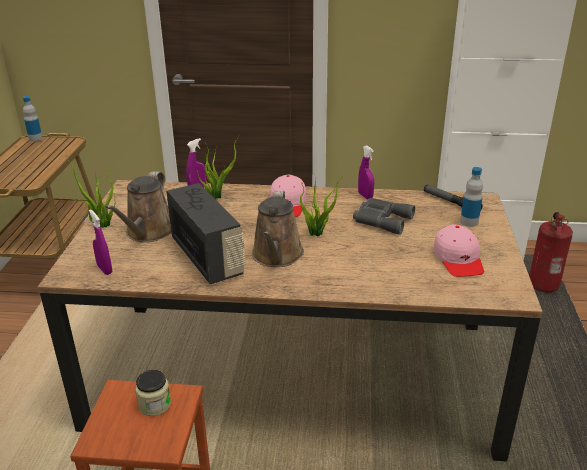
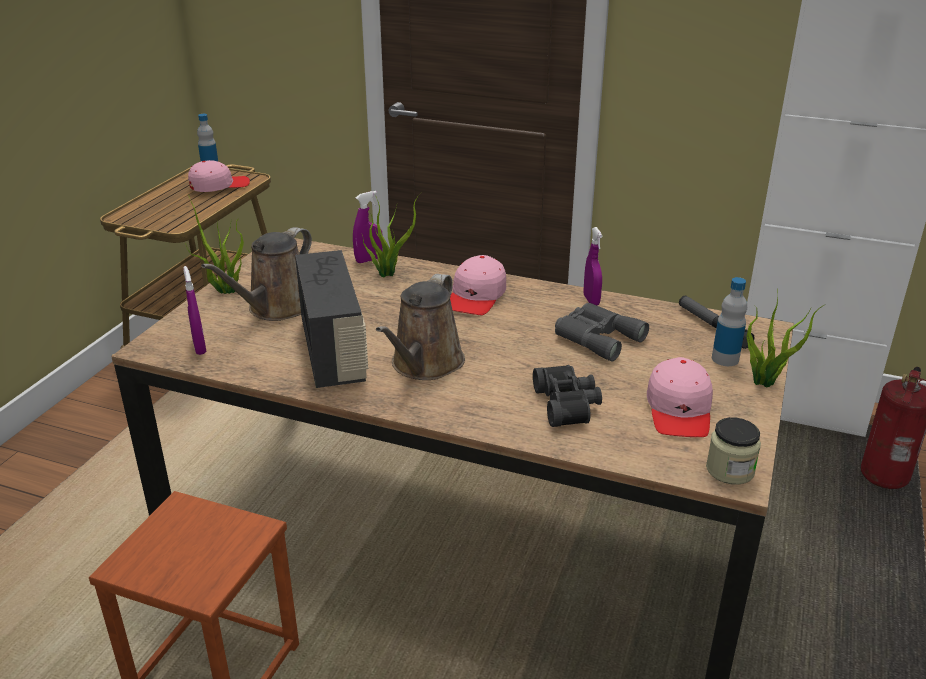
camera: 15 degrees right, 0 degrees up
jar [135,370,171,416] -> jar moved to [706,417,761,485]
potted plant [300,171,340,236] -> potted plant moved to [746,292,824,388]
none -> pink cap [188,160,250,192]
none -> black binoculars [533,365,602,427]

